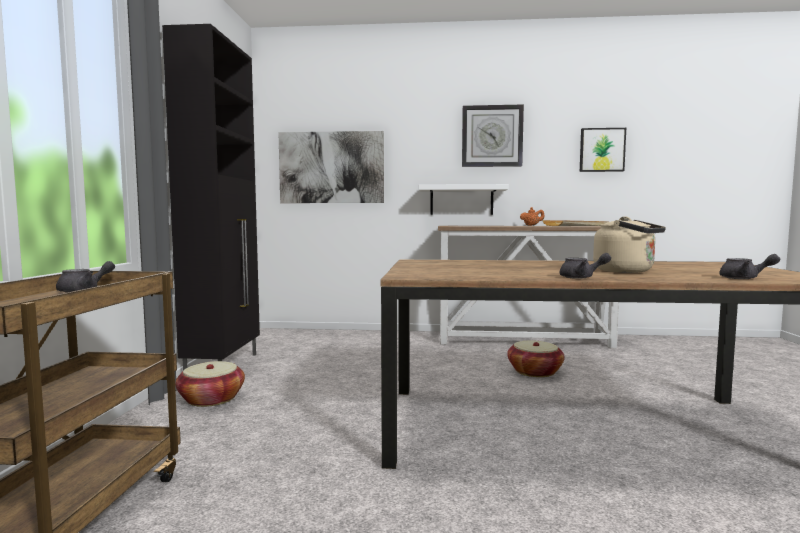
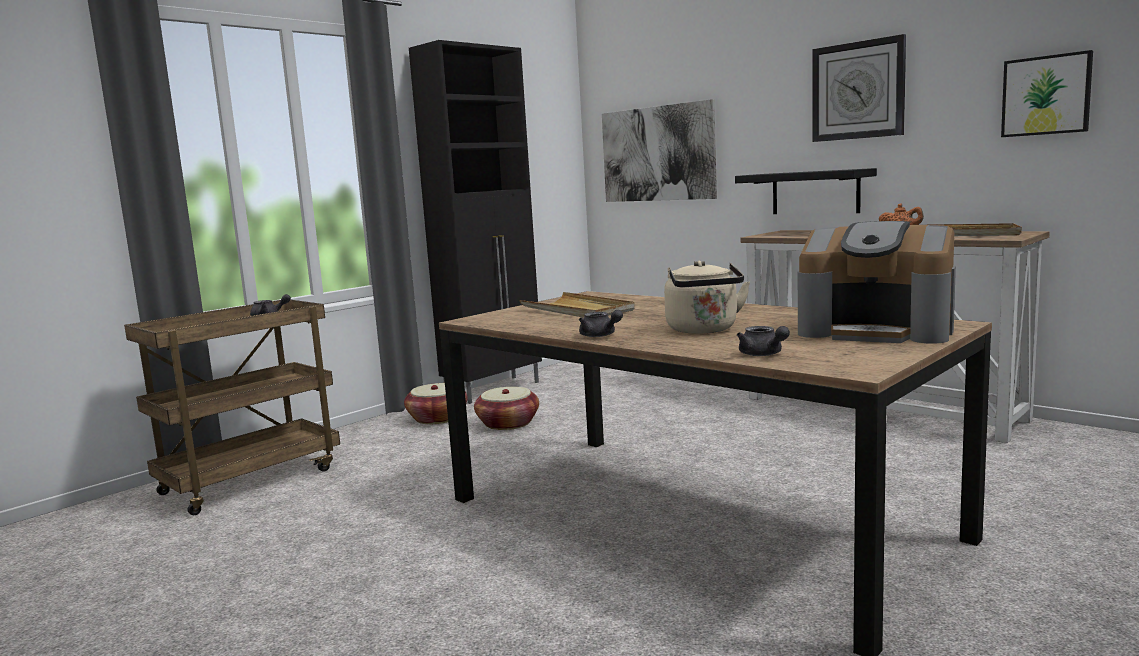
camera: 40 degrees right, 5 degrees up
white shelf [419,184,509,215] -> black shelf [735,168,877,214]
basket [507,340,565,377] -> basket moved to [474,387,539,430]
none -> beige tray [519,292,635,318]
none -> coffee machine [798,221,956,344]

